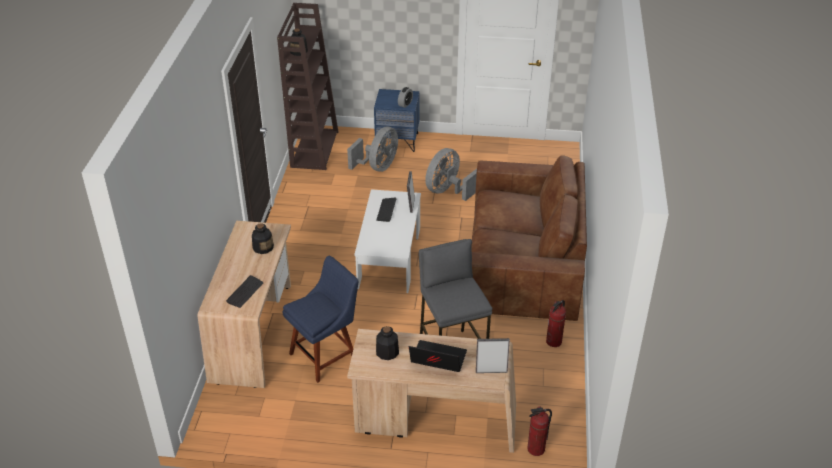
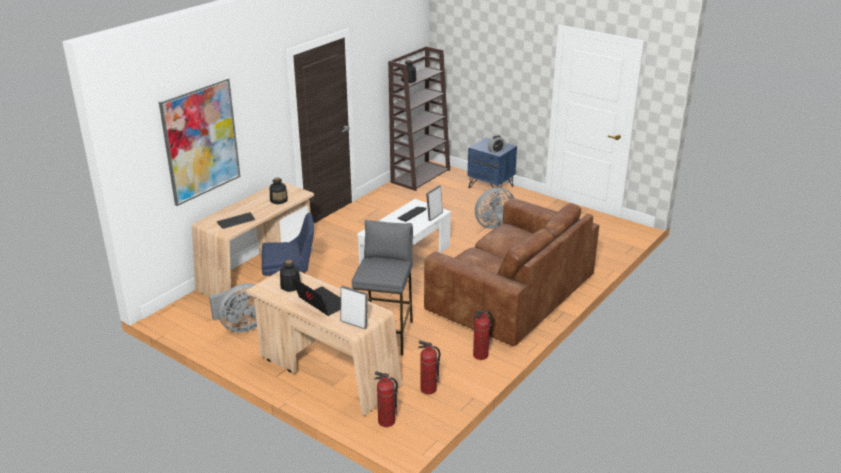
camera: 30 degrees right, 10 degrees down
grey fan [347,127,398,172] -> grey fan moved to [209,283,257,333]
none -> picture [159,78,241,206]
none -> fire extinguisher [418,341,441,394]

